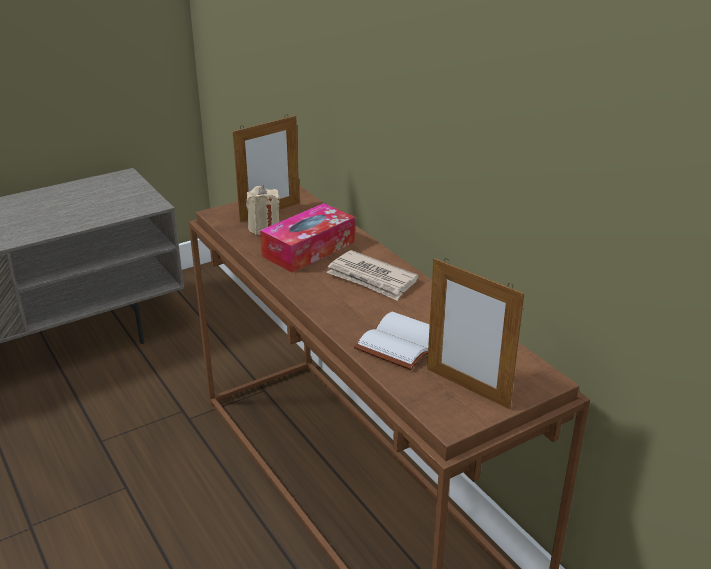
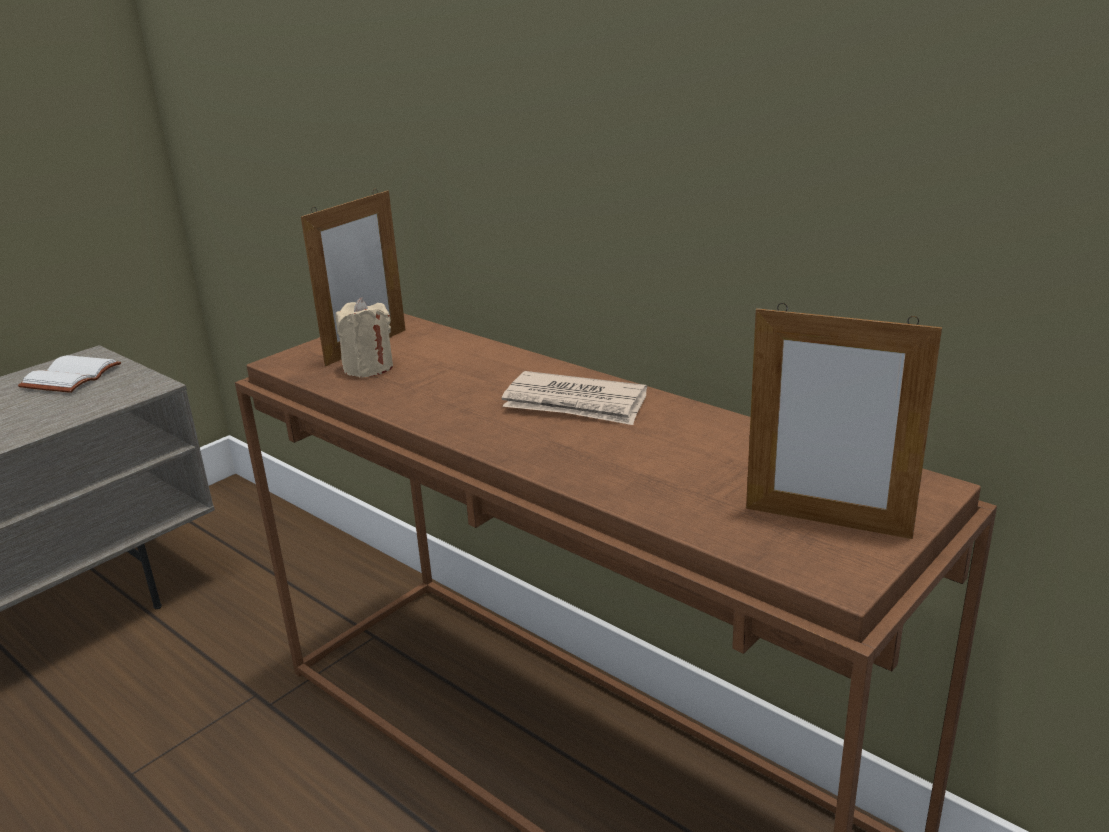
camera: 15 degrees left, 5 degrees down
tissue box [260,203,355,273] -> none
white book [354,312,430,370] -> white book moved to [18,355,121,393]

